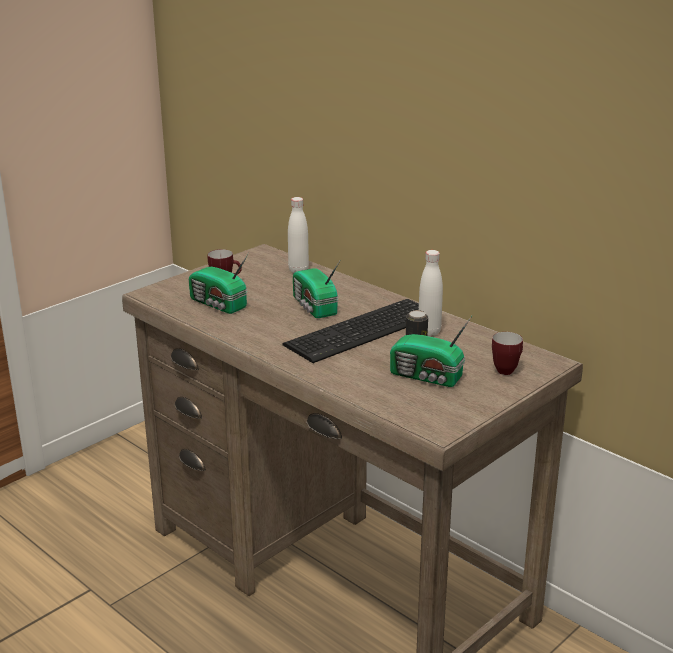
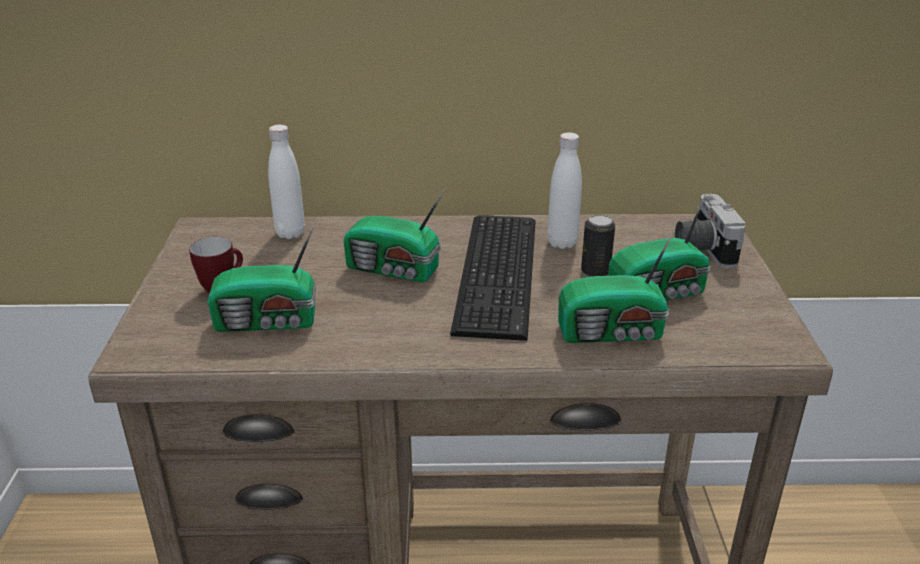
camera: 45 degrees left, 5 degrees up
mug [492,332,523,375] -> camera [675,194,745,268]
none -> radio [558,232,674,343]

